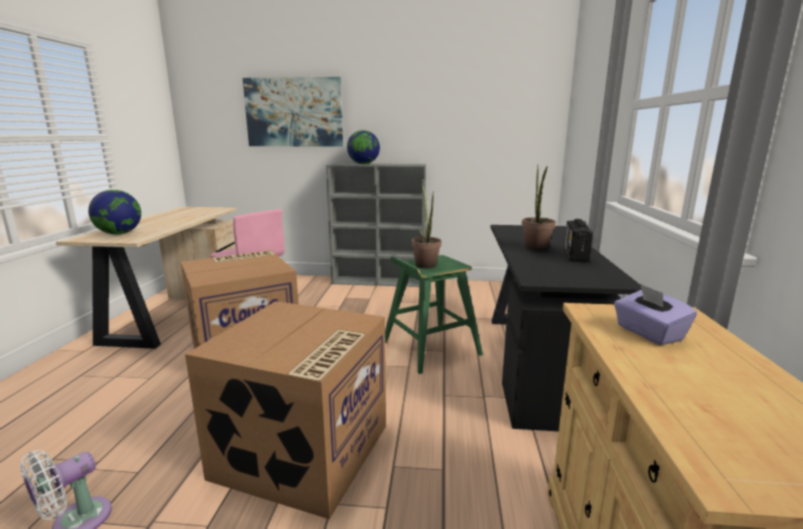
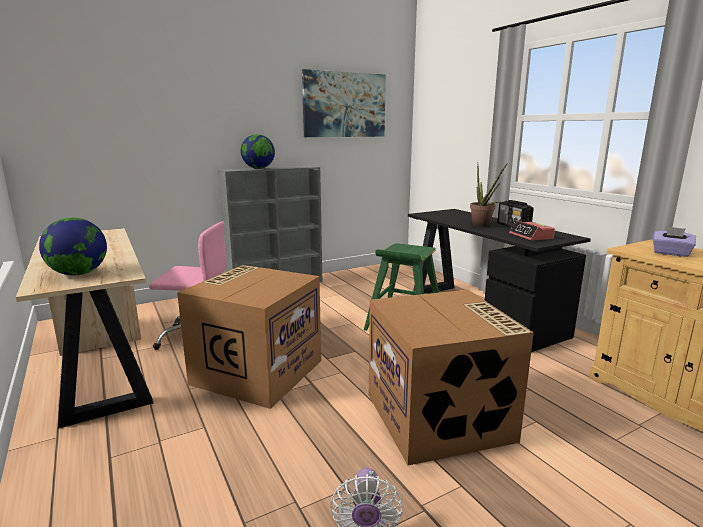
camera: 35 degrees left, 0 degrees up
picture [243,77,343,147] -> picture moved to [302,69,386,137]
potted plant [411,183,441,268] -> none
none -> alarm clock [509,220,555,241]

